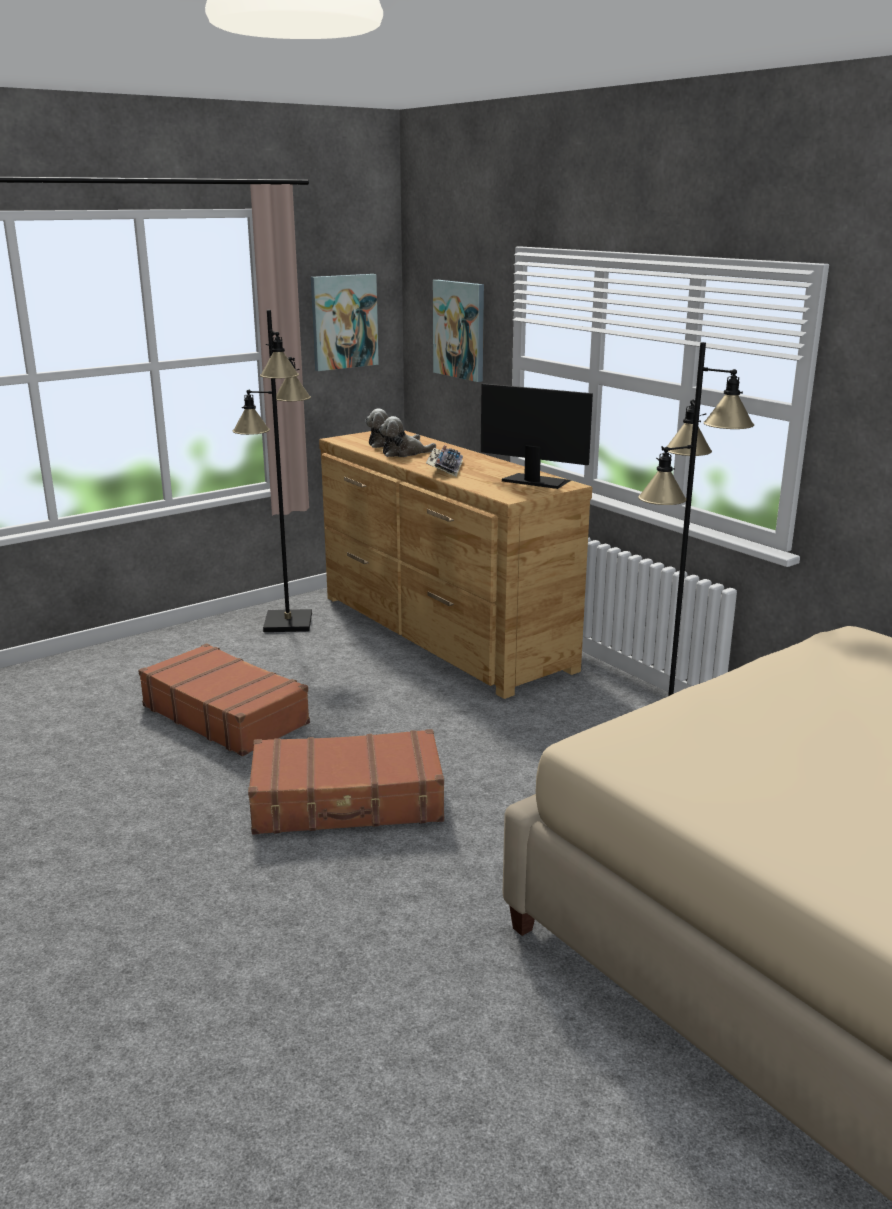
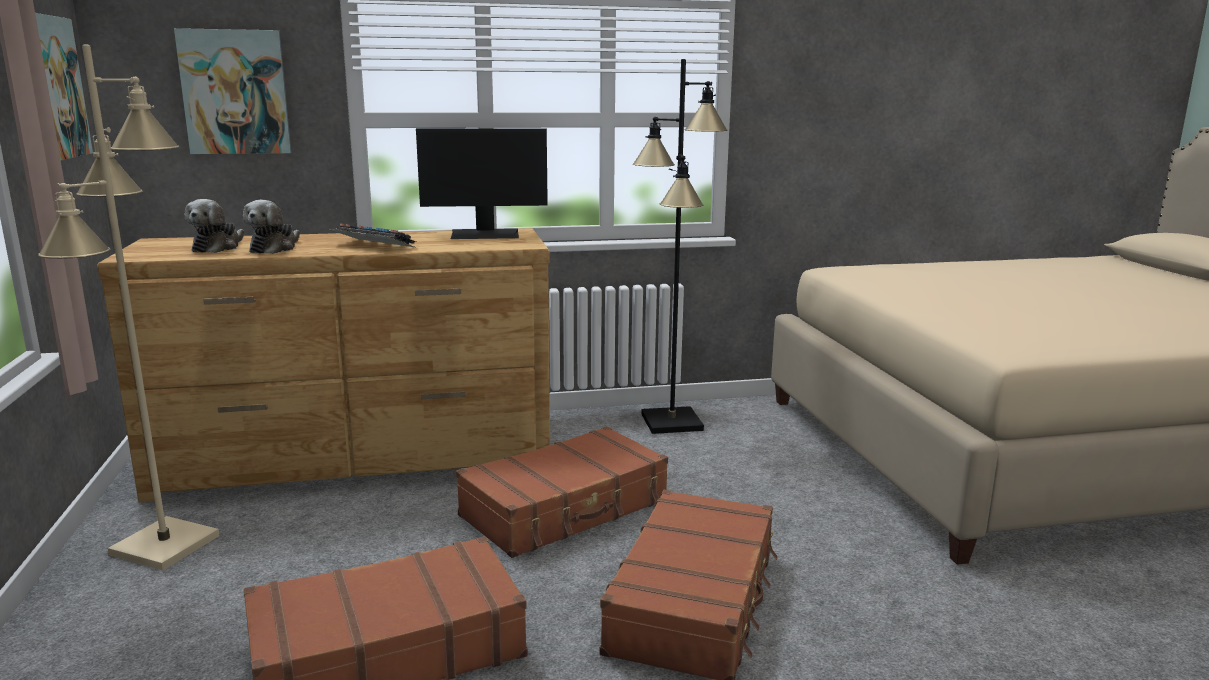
camera: 65 degrees left, 5 degrees down
black floor lamp [232,310,312,632] -> beige floor lamp [38,45,220,570]
monitor [481,383,593,489] -> monitor turned 150 degrees counterclockwise [416,128,548,239]
none -> brown suitcase [456,426,668,558]

